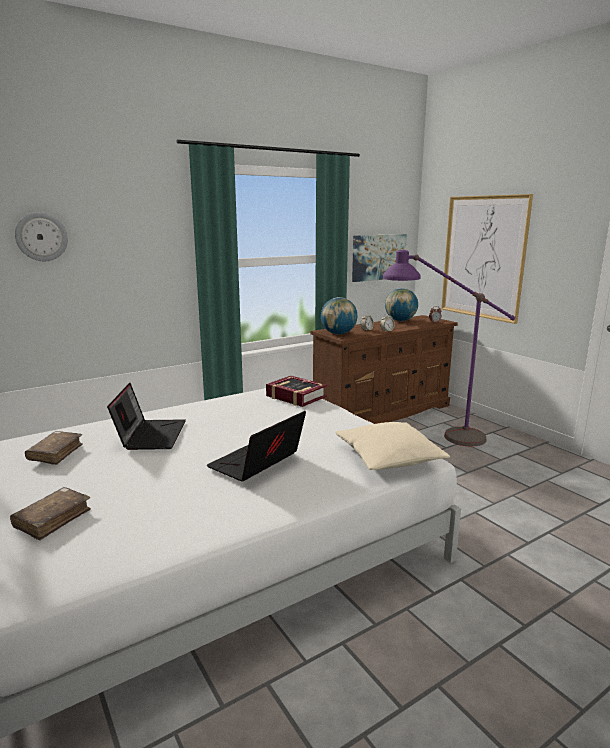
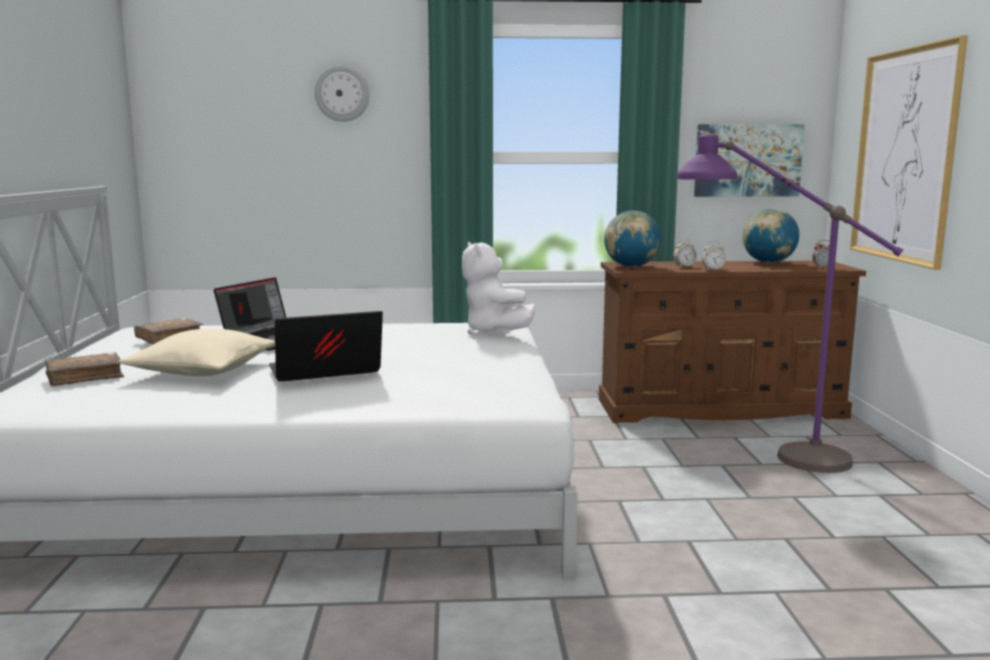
camera: 30 degrees right, 5 degrees down
wall clock [15,212,68,261] -> wall clock moved to [315,65,370,122]
book [266,376,327,407] -> white plush toy [462,242,536,335]
beige pillow [335,422,450,470] -> beige pillow moved to [118,328,275,376]

